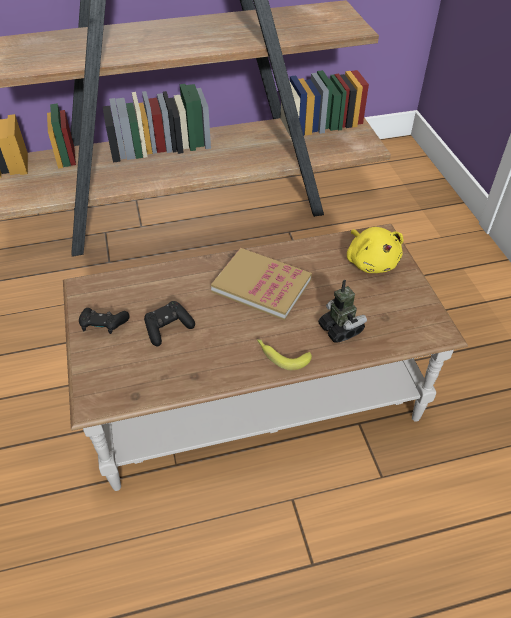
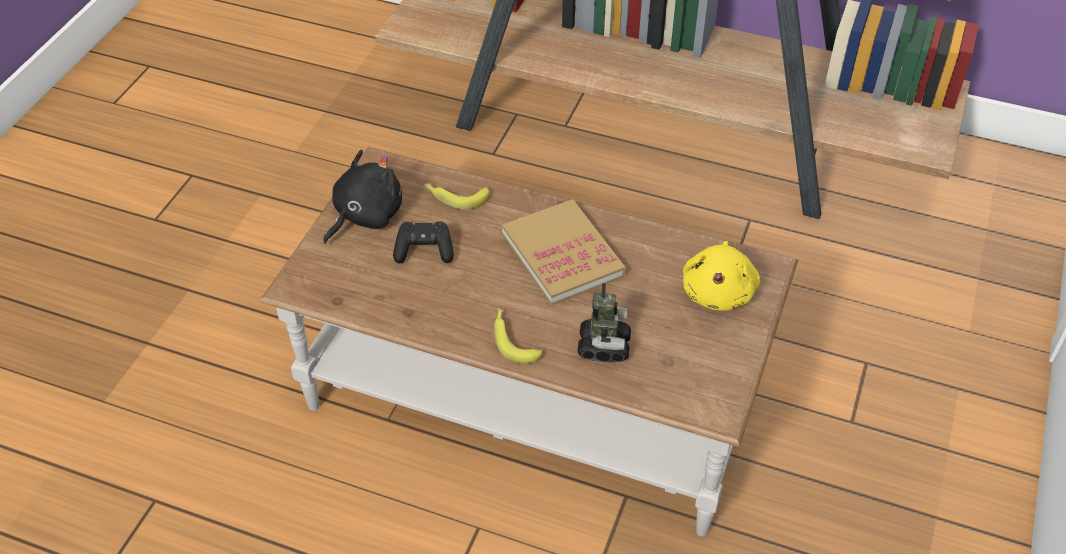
camera: 35 degrees right, 0 degrees up
black game controller [79,308,130,334] -> black plush toy [323,150,402,244]
none -> banana [424,183,490,210]

